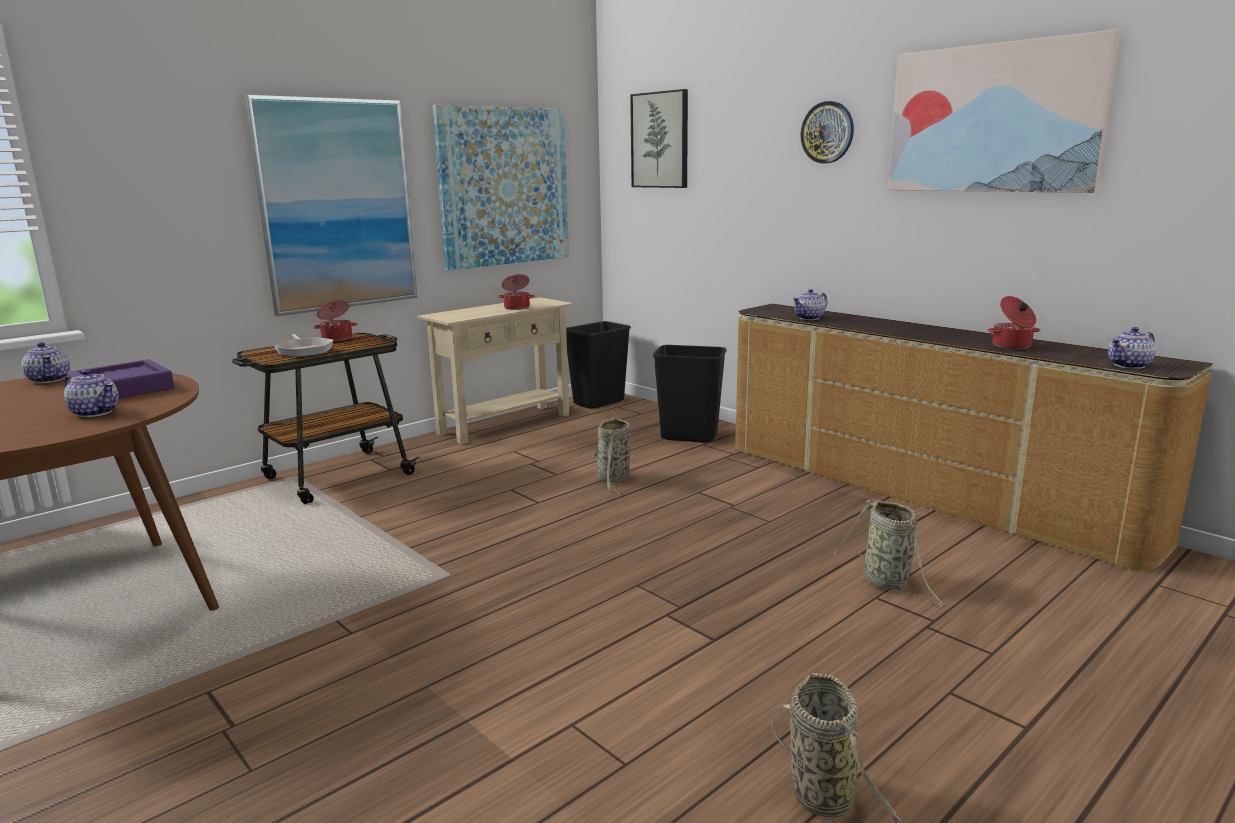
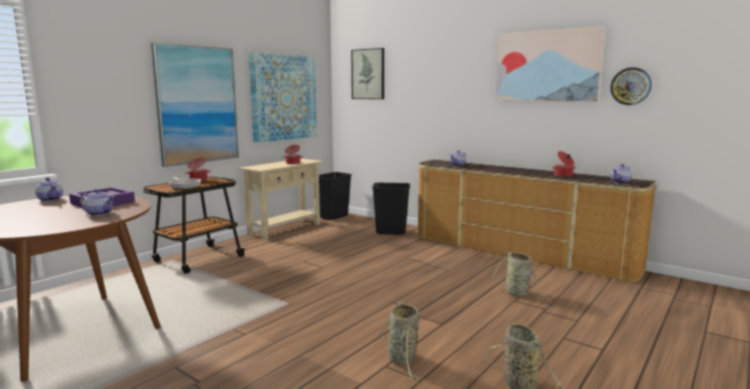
camera: 10 degrees left, 5 degrees down
basket [592,417,631,494] -> basket moved to [378,302,419,381]
wall clock [800,101,854,163] -> wall clock moved to [610,67,652,105]

